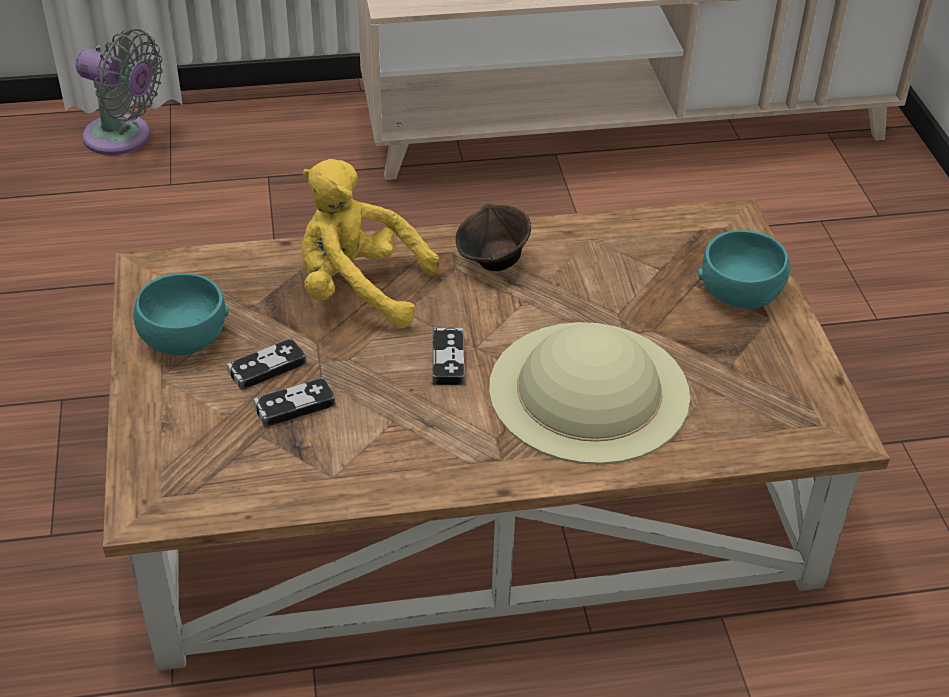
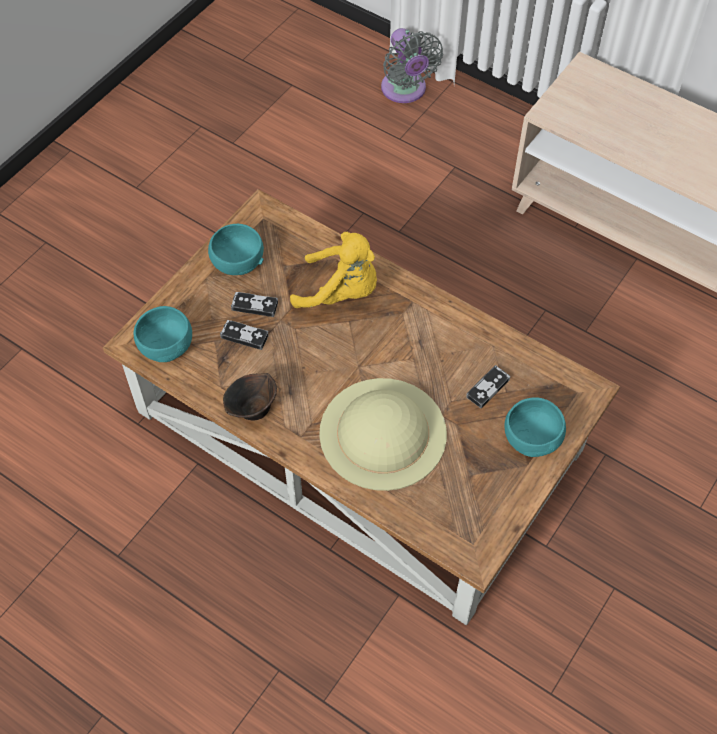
camera: 45 degrees right, 15 degrees up
yellow plush toy [301,159,439,328] -> yellow plush toy turned 135 degrees clockwise [290,232,377,308]
game controller [433,327,465,385] -> game controller moved to [466,365,510,408]
brown bowl [456,204,531,271] -> brown bowl moved to [223,373,277,421]
none -> turquoise bowl [134,306,192,362]

